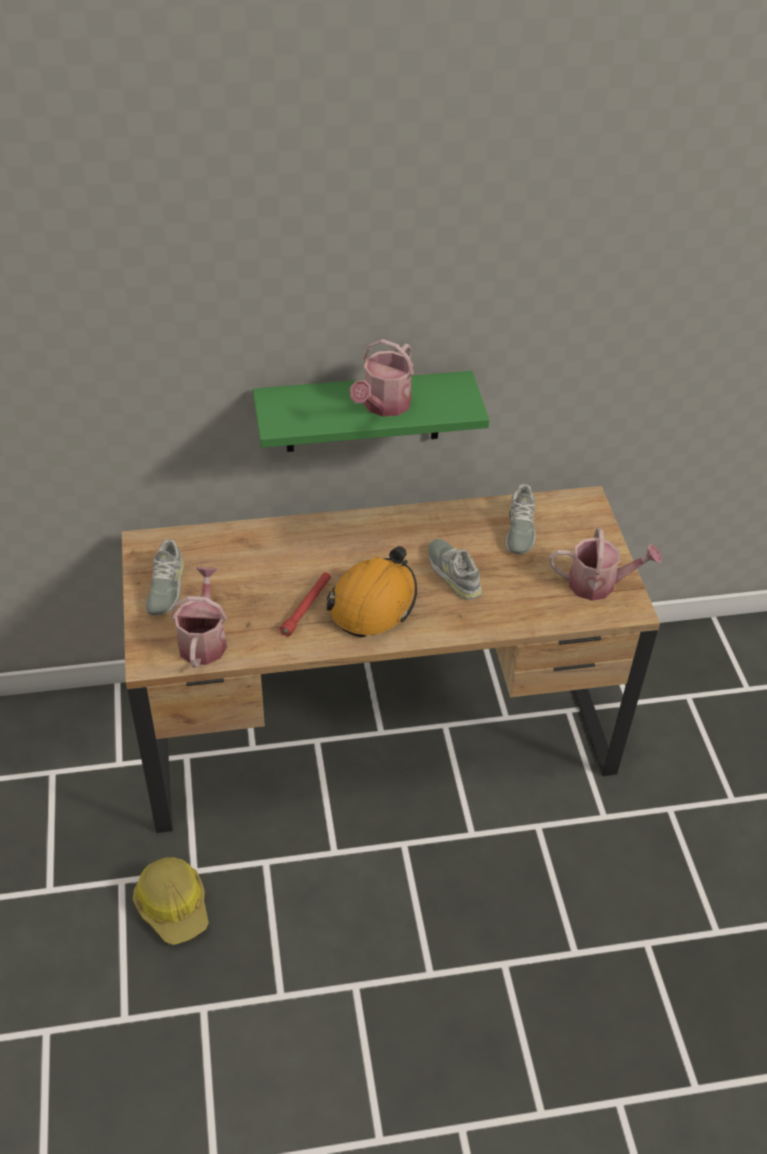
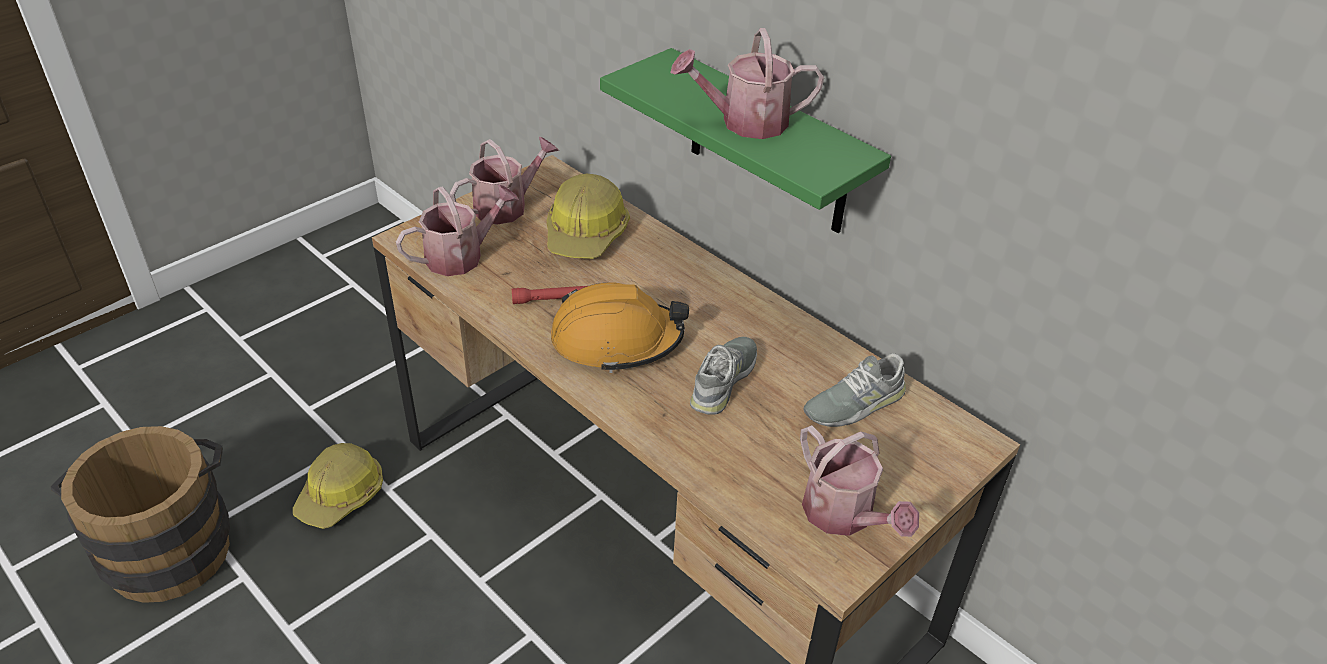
camera: 55 degrees right, 5 degrees down
grey shoe [146,539,184,615] -> watering can [450,137,559,225]
none -> brown bucket [50,426,230,603]
none -> hard hat [547,174,630,259]

